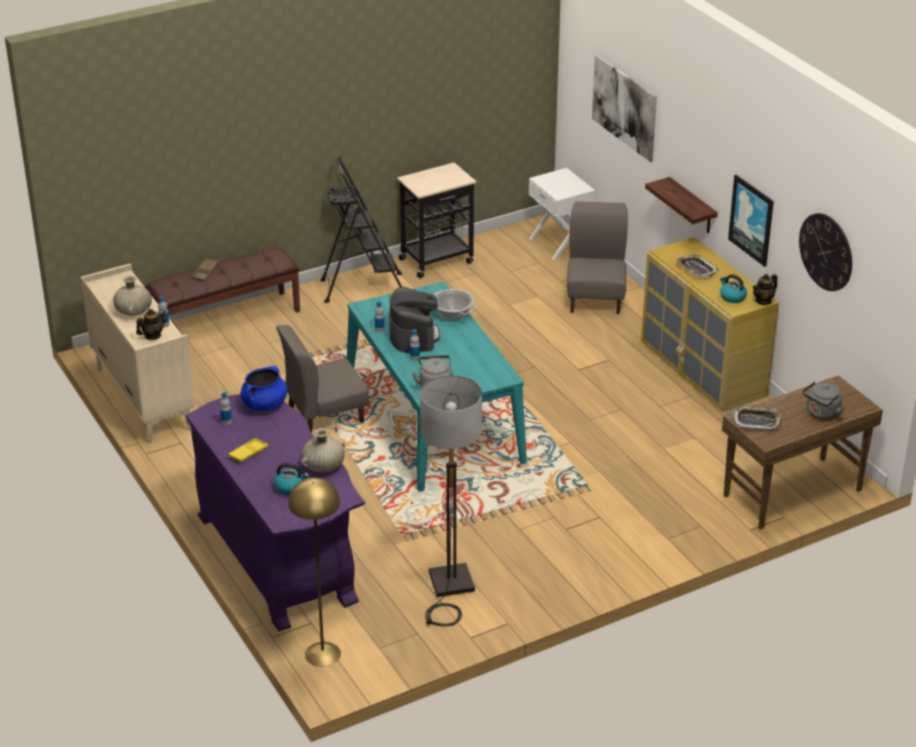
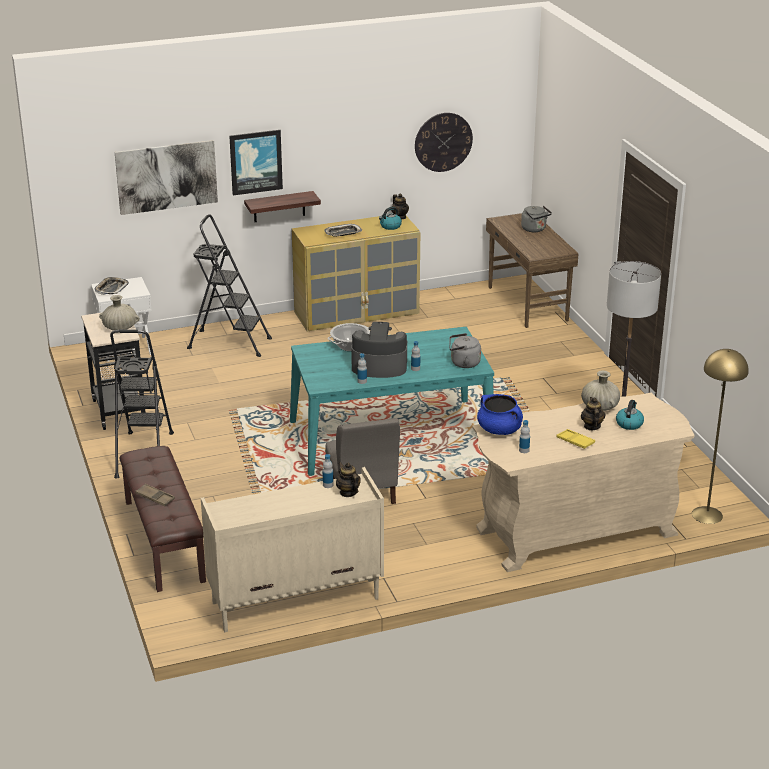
camera: 80 degrees left, 5 degrees down
beige vase [113,276,152,316] -> beige vase moved to [99,295,140,331]
purple dresser [186,394,365,631] -> beige dresser [472,392,695,572]
grey chair [567,201,628,314] -> step ladder [187,214,272,357]
picture [728,175,774,267] -> picture moved to [229,130,283,195]
tray [732,406,781,430] -> tray moved to [94,277,129,295]
none -> teapot [581,397,606,430]

